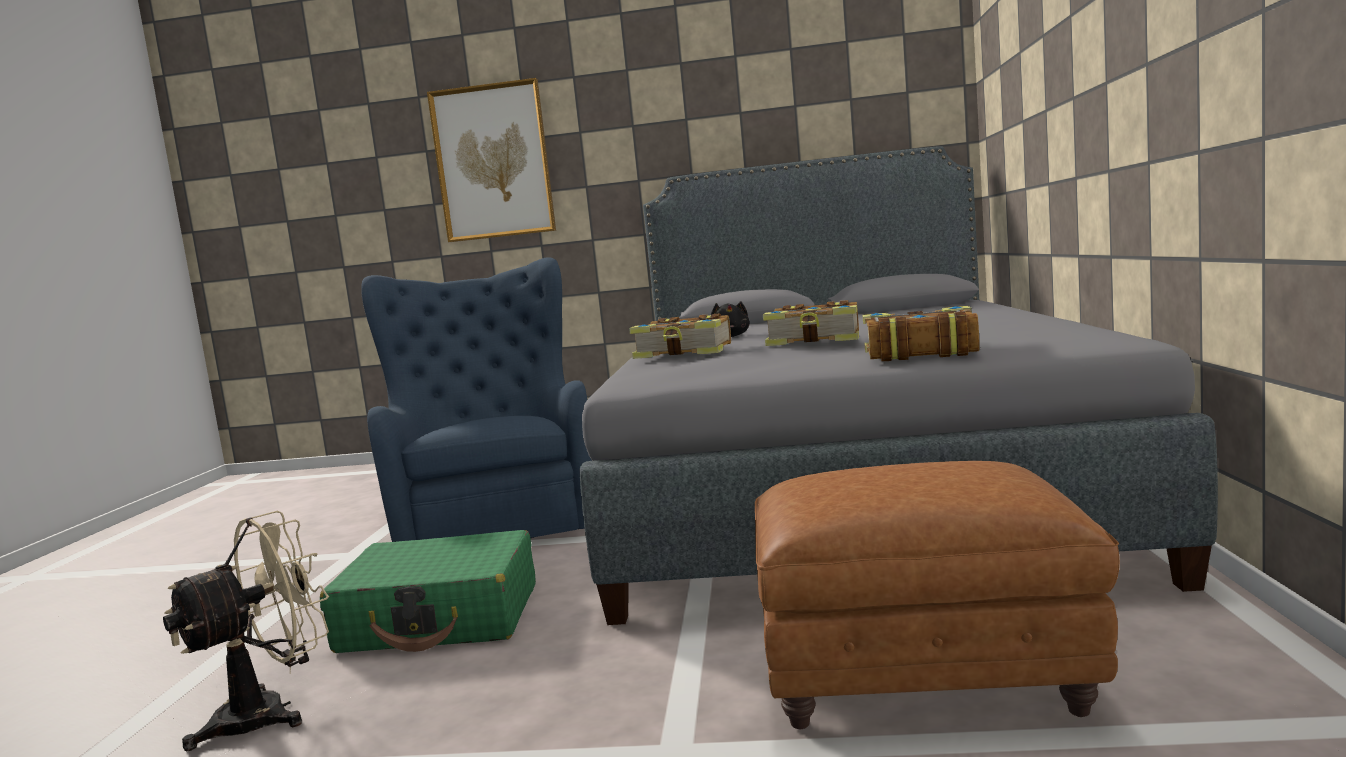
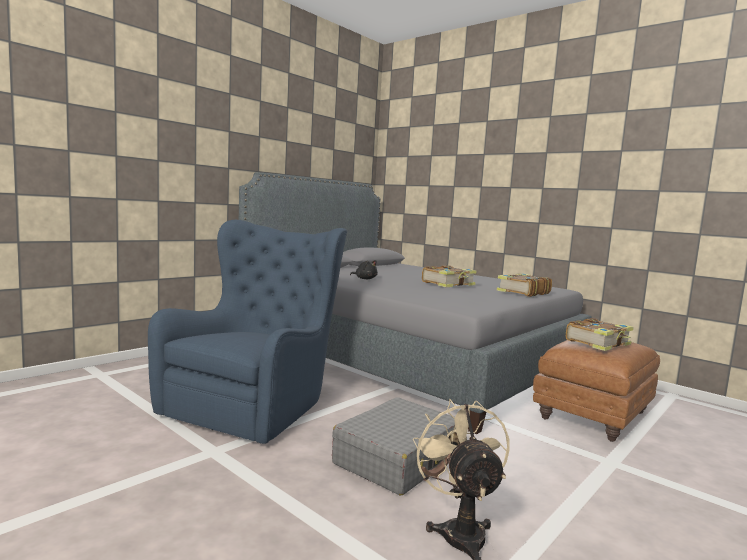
camera: 55 degrees left, 0 degrees up
green suitcase [320,530,536,653] -> grey suitcase [332,397,456,495]
blue armchair [361,257,592,542] -> blue armchair turned 90 degrees clockwise [148,220,347,444]
picture [427,78,556,242] -> none
book [629,313,731,359] -> book moved to [566,318,634,351]

